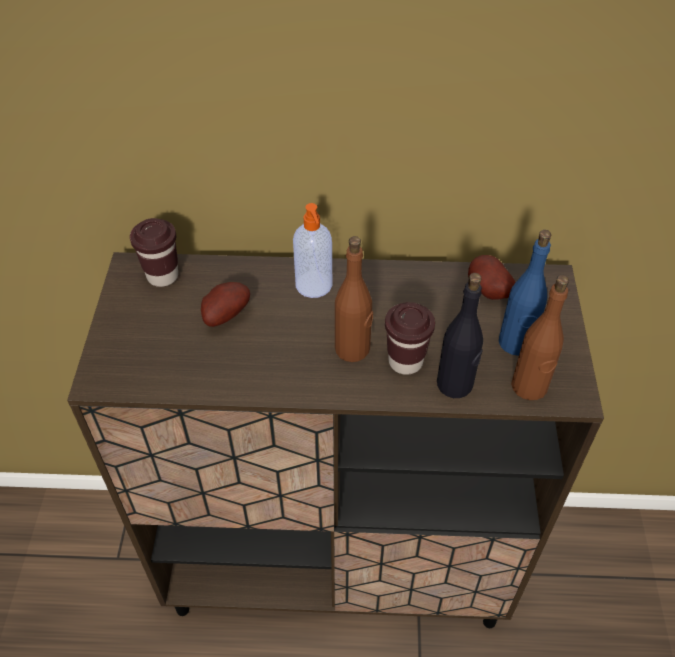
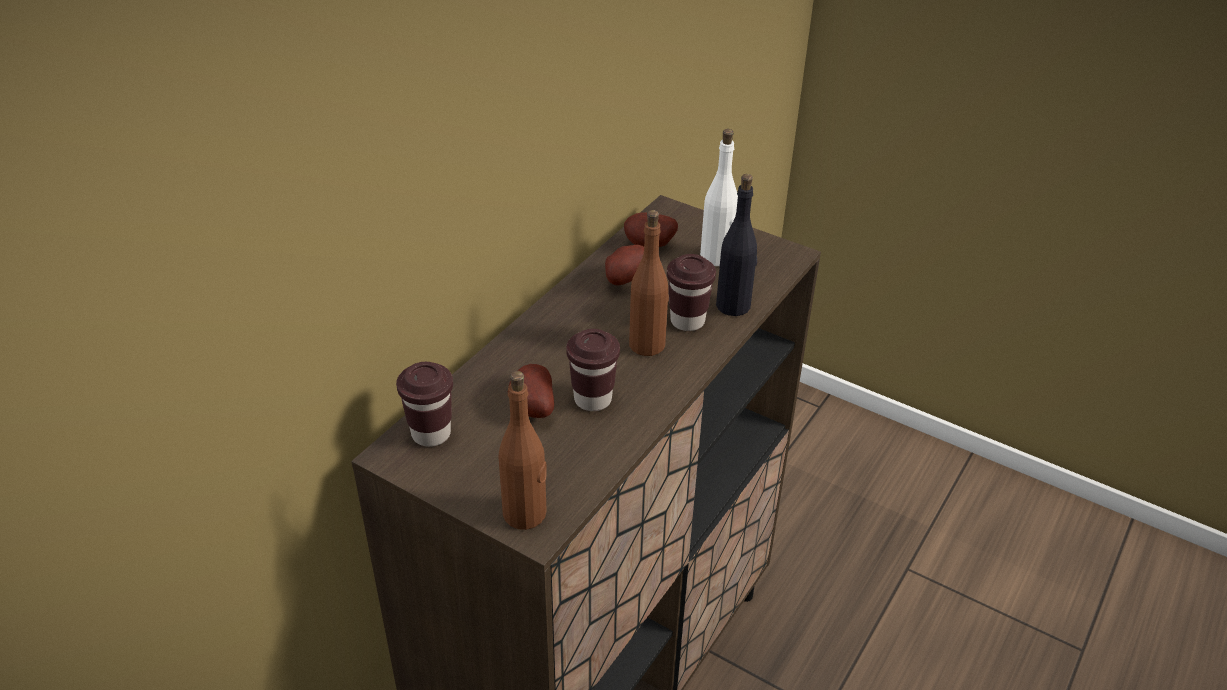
camera: 60 degrees left, 10 degrees down
soap dispenser [293,203,332,298] -> none
blue bottle [499,230,551,356] -> white bottle [700,129,738,266]
brown bottle [511,275,569,400] -> brown bottle moved to [499,371,547,530]
none -> brown cup [566,329,620,411]
none -> potato [605,245,644,286]

